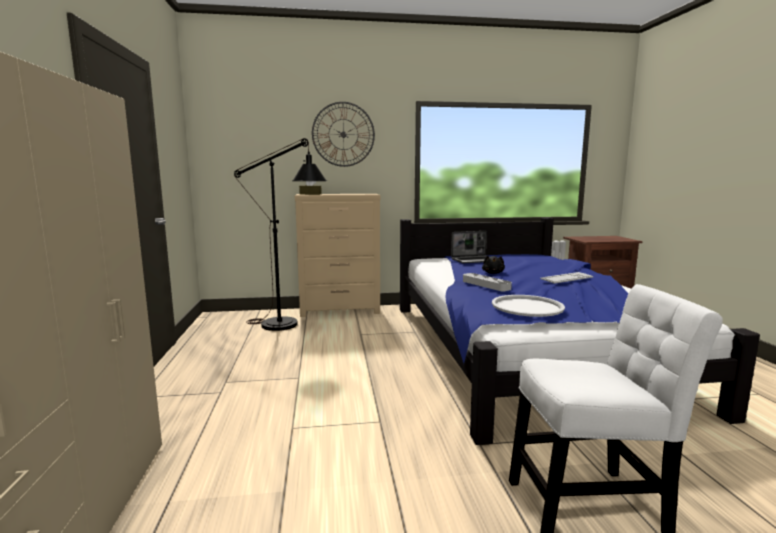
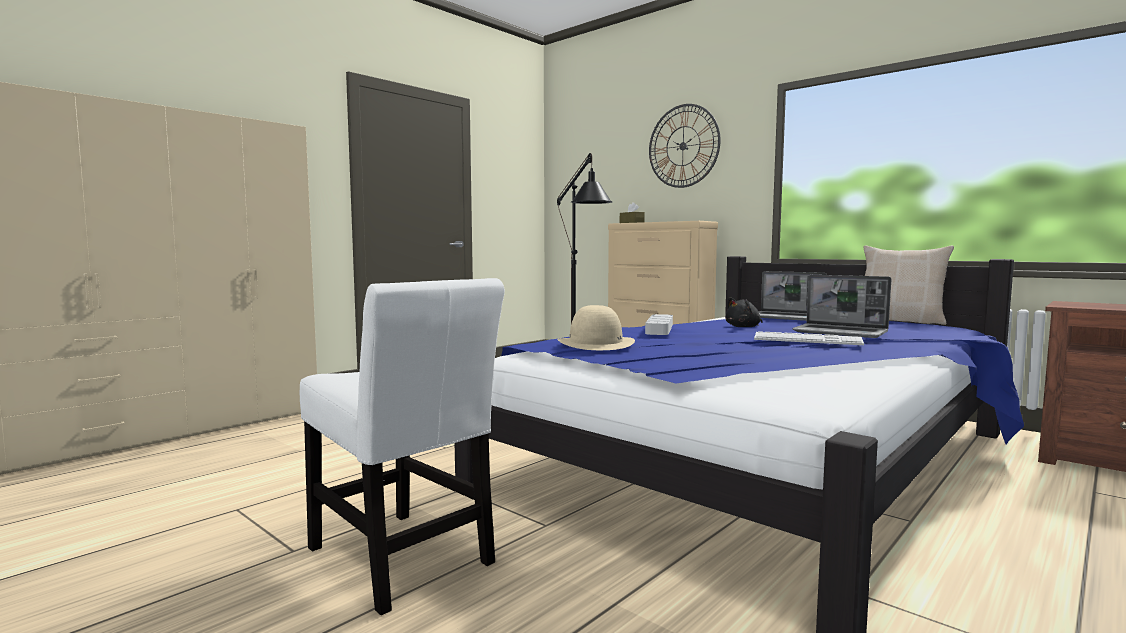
camera: 50 degrees right, 5 degrees down
white tray [492,295,565,317] -> beige hat [557,305,635,350]
none -> laptop [793,275,891,338]
none -> beige pillow [864,245,954,325]

